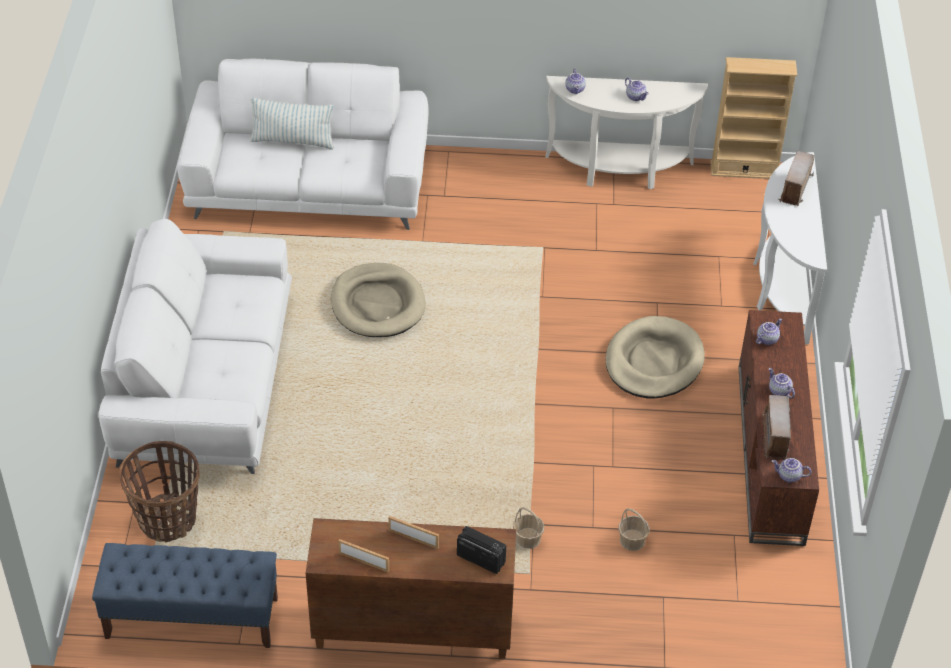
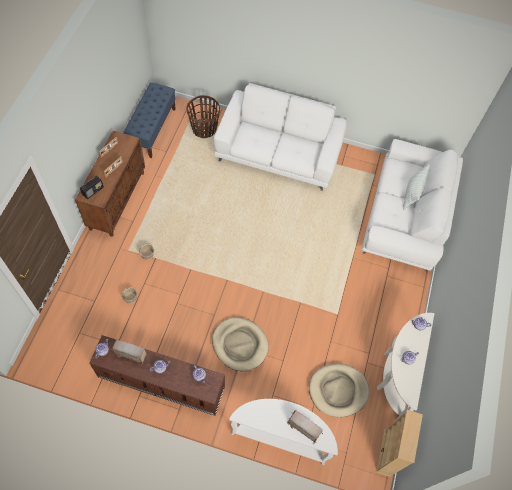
camera: 100 degrees right, 15 degrees up
beige dog bed [331,263,426,337] -> beige dog bed moved to [309,363,369,417]

